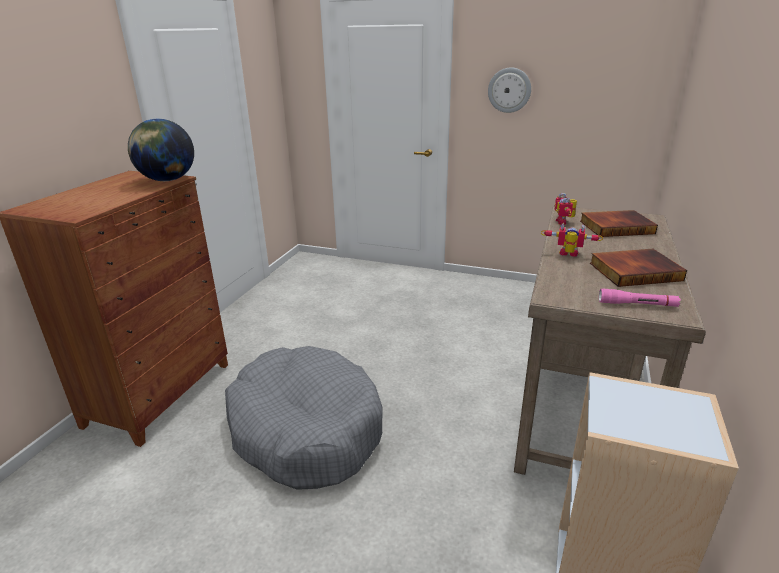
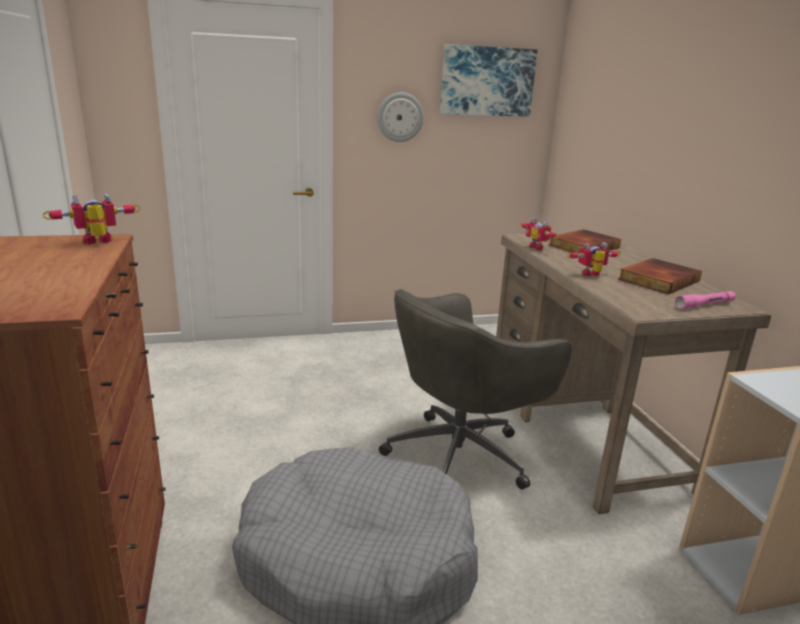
camera: 35 degrees left, 5 degrees down
globe [128,119,194,181] -> toy robot [42,193,140,244]
none -> grey office chair [379,289,572,490]
none -> picture [440,44,538,117]

